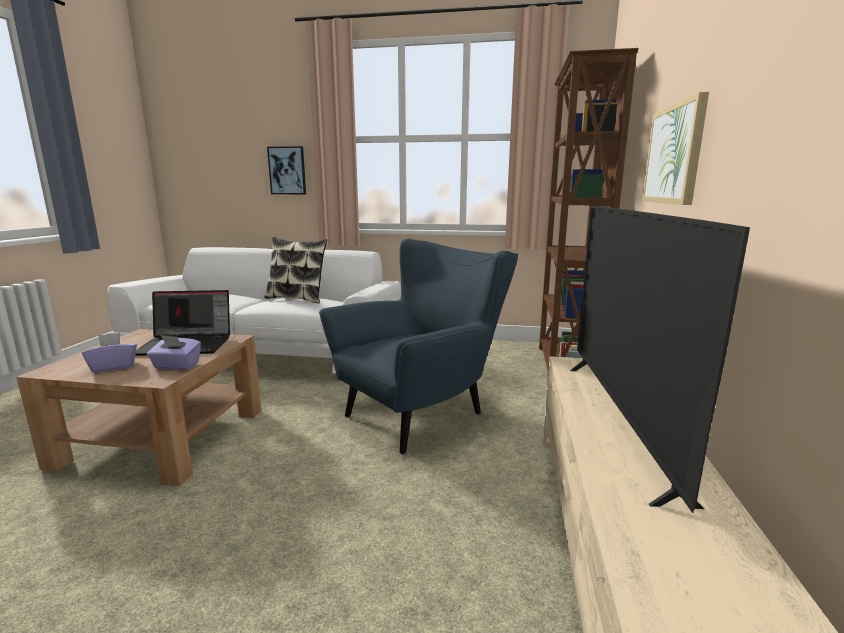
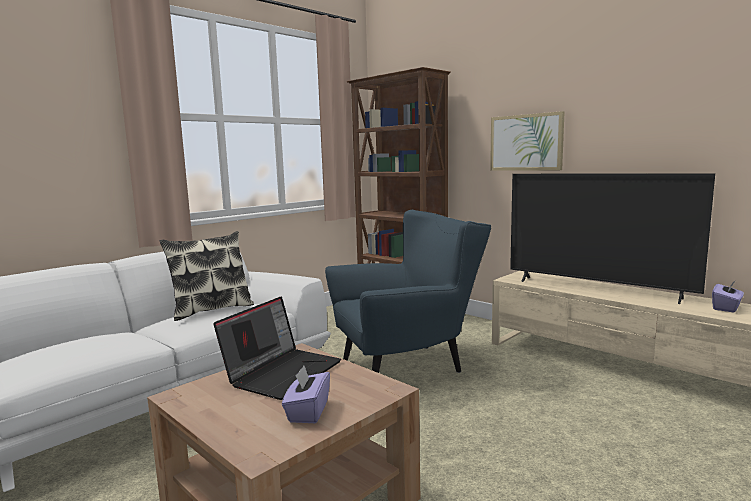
camera: 55 degrees left, 5 degrees down
purple tissue box [147,335,201,370] -> purple tissue box moved to [712,280,744,313]
picture [267,146,306,194] -> none
blue armchair [319,239,518,455] -> blue armchair turned 75 degrees clockwise [325,210,491,373]

